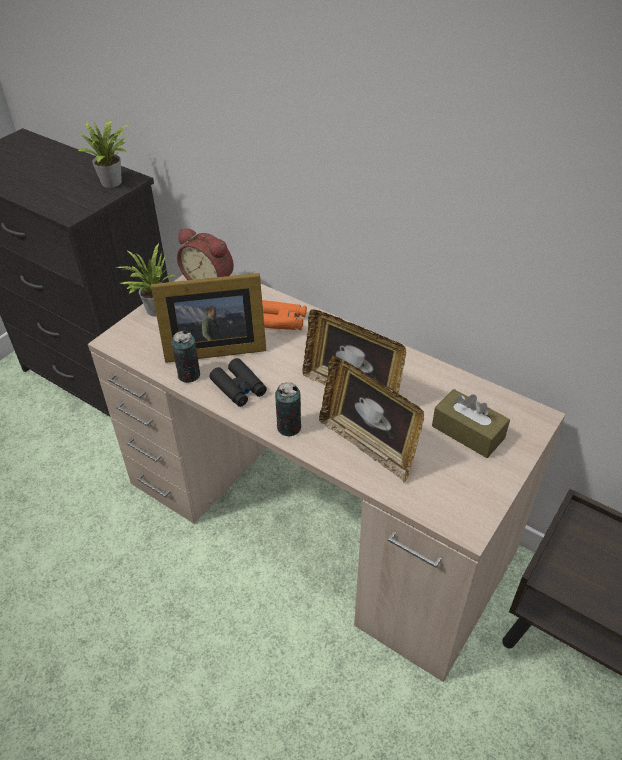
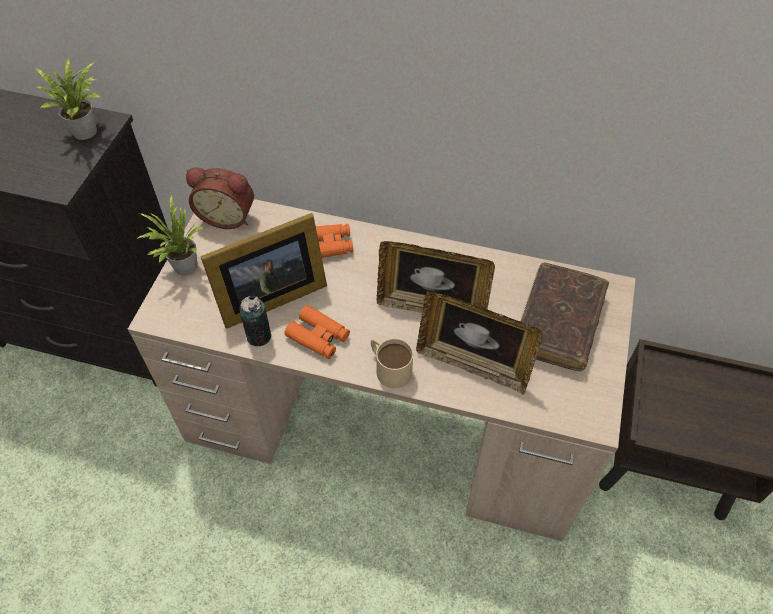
camera: 20 degrees left, 10 degrees up
black binoculars [210,358,267,407] -> orange binoculars [285,305,350,359]
can [275,382,301,436] -> beige mug [371,338,413,388]
brown tissue box [432,389,510,458] -> brown book [520,263,609,372]

